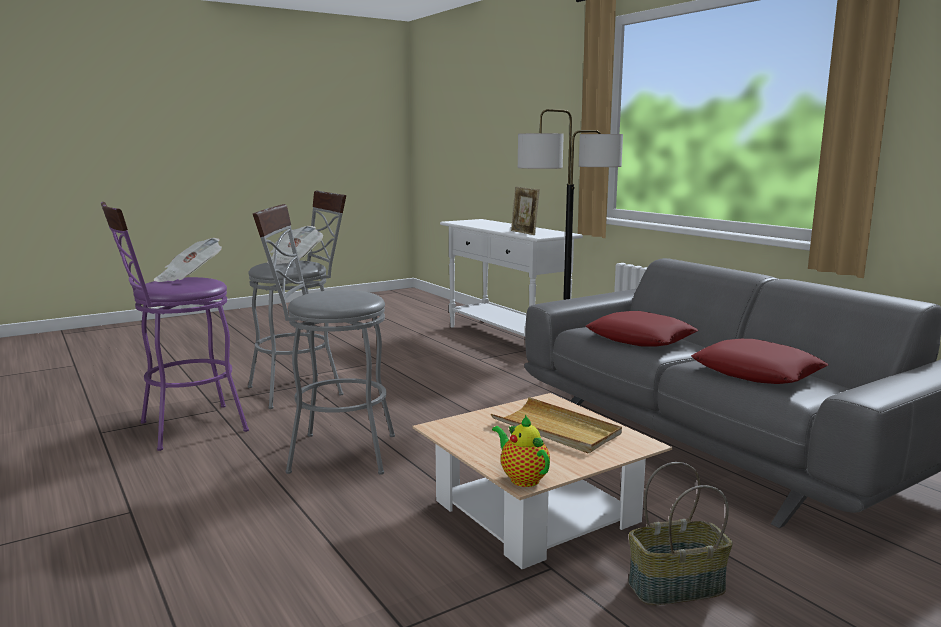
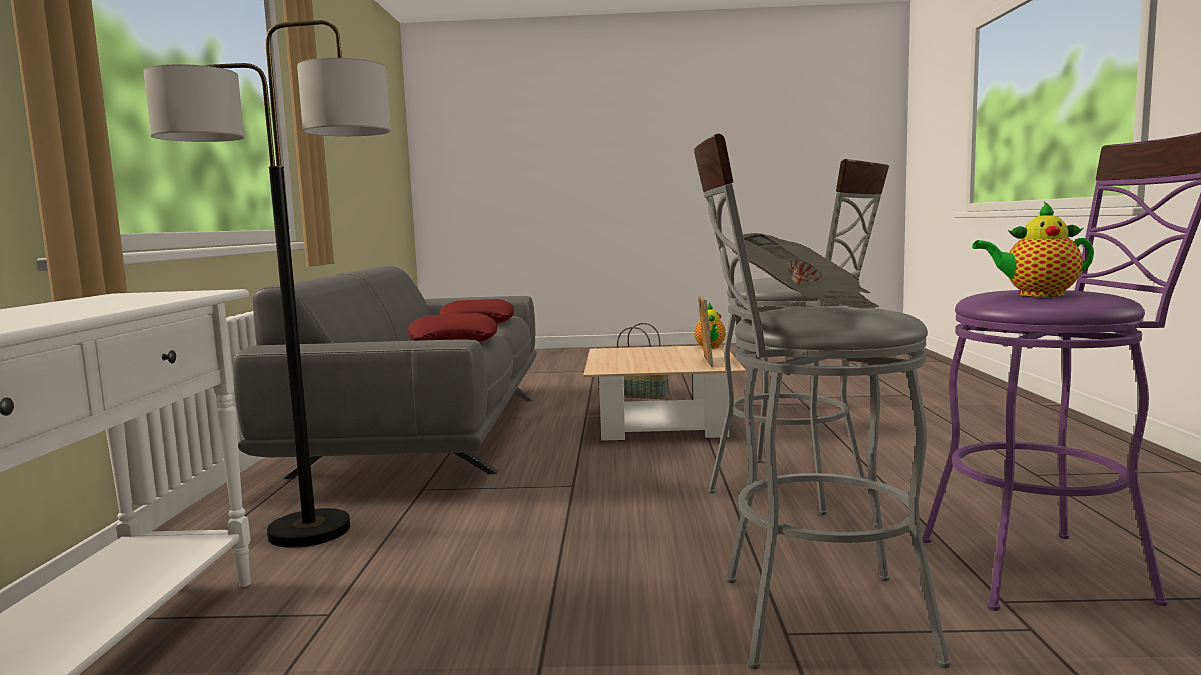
camera: 145 degrees left, 5 degrees down
newspaper [154,238,222,282] -> teapot [972,202,1094,297]
beige tray [491,397,622,453] -> none
picture frame [511,186,540,235] -> picture frame moved to [698,296,714,367]

